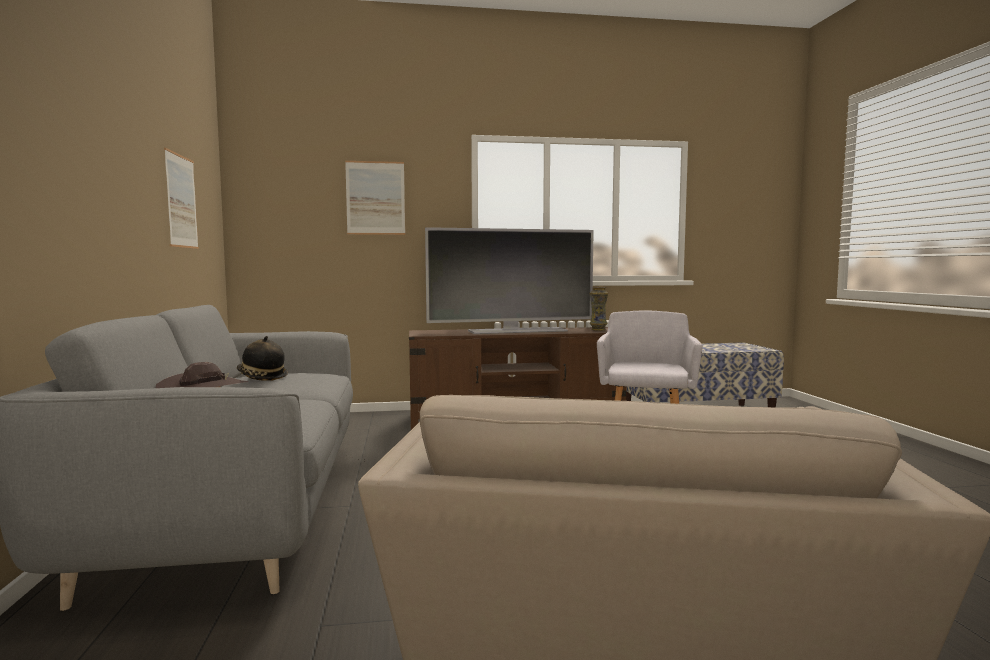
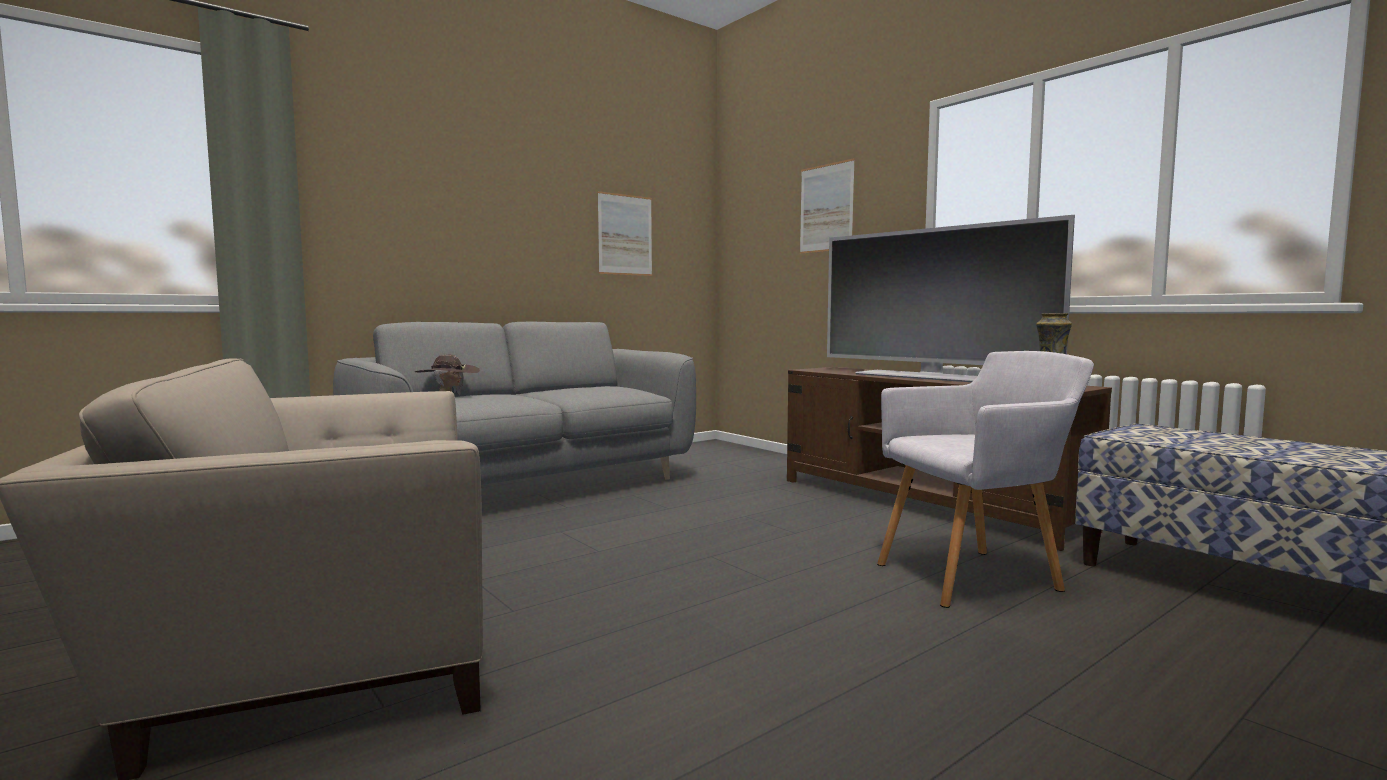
camera: 60 degrees right, 0 degrees up
hat [237,336,288,381] -> none

